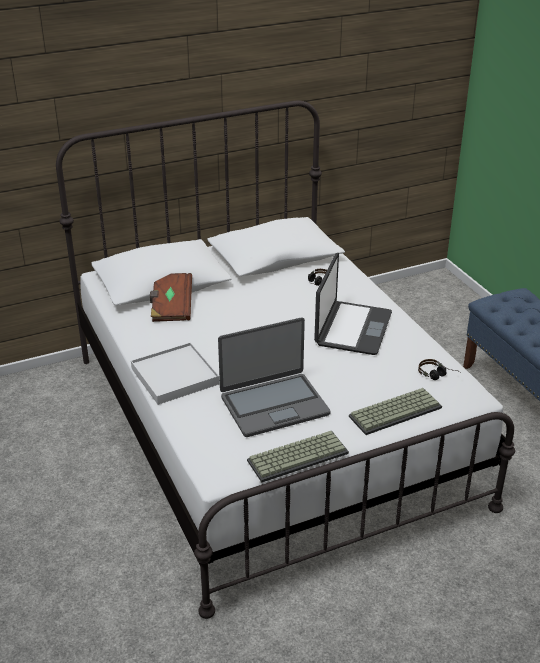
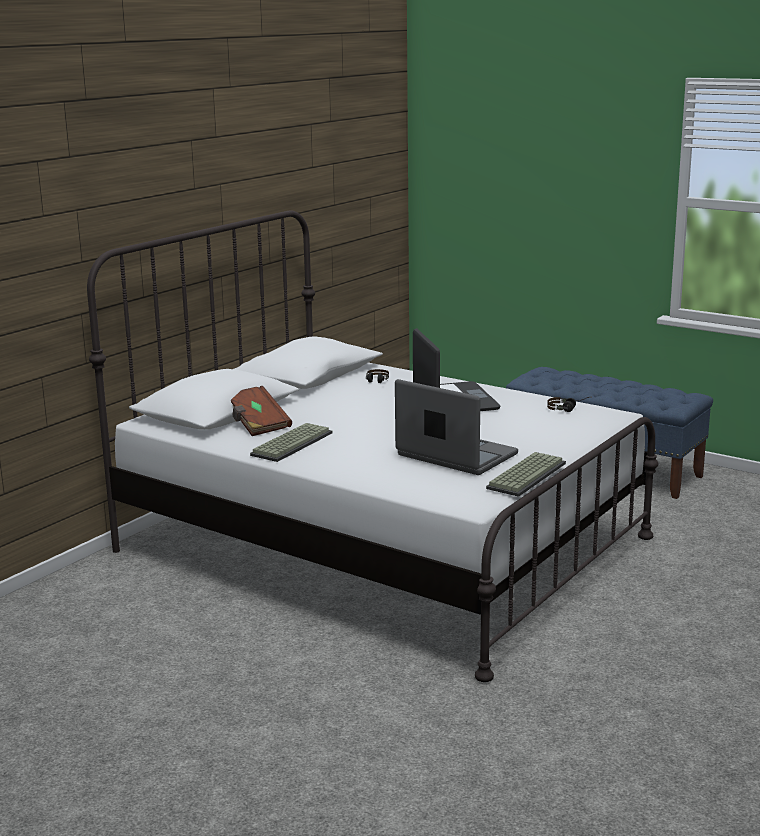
camera: 30 degrees left, 15 degrees down
white tray [131,342,220,405] -> none
laptop [218,317,331,437] -> laptop turned 90 degrees counterclockwise [395,379,518,475]
keyboard [349,388,442,435] -> keyboard moved to [250,423,333,462]

